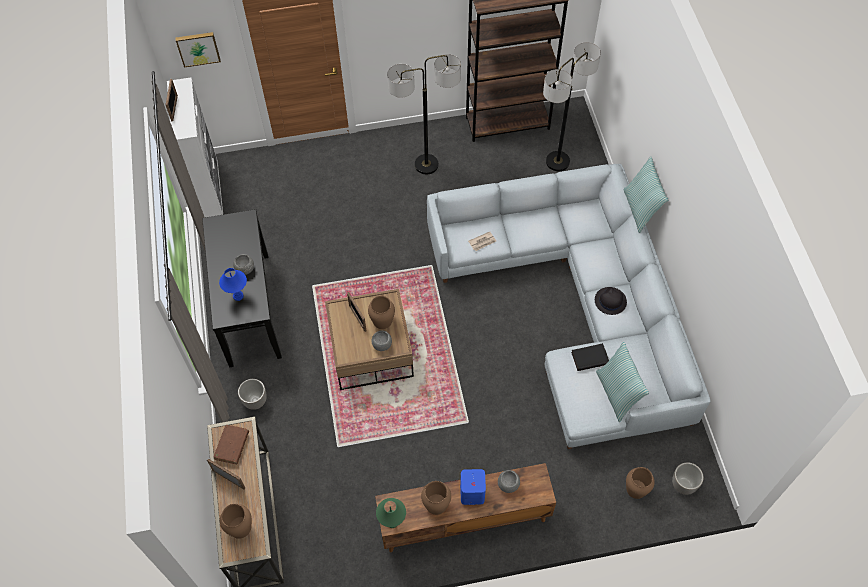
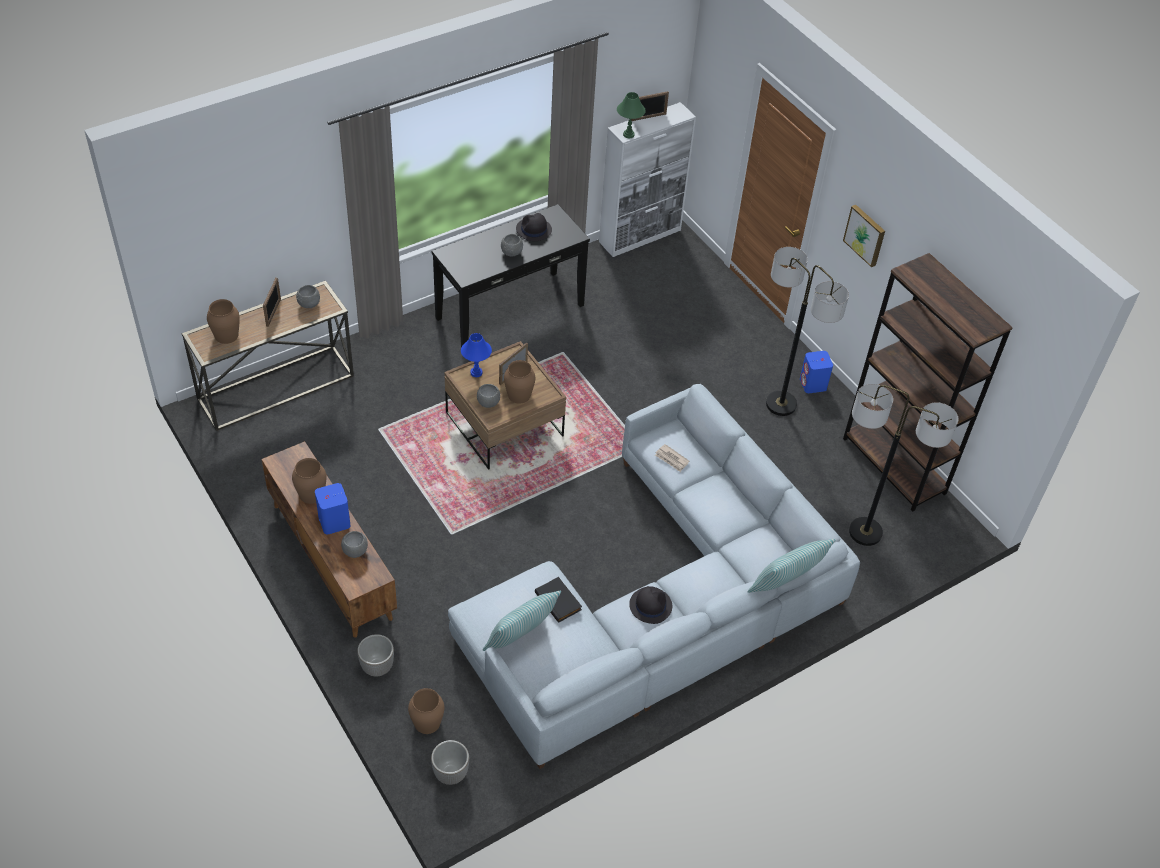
camera: 65 degrees right, 10 degrees down
picture [175,32,221,68] -> picture moved to [843,205,885,267]
brown book [214,425,249,464] -> grey bowl [296,285,320,308]
blue table lamp [219,268,247,301] -> blue table lamp moved to [461,333,492,377]
planter [238,379,267,410] -> planter moved to [357,634,394,676]
green table lamp [376,498,406,528] -> green table lamp moved to [617,92,646,138]
none -> black hat [516,213,552,241]
none -> blue speaker [800,351,833,393]

